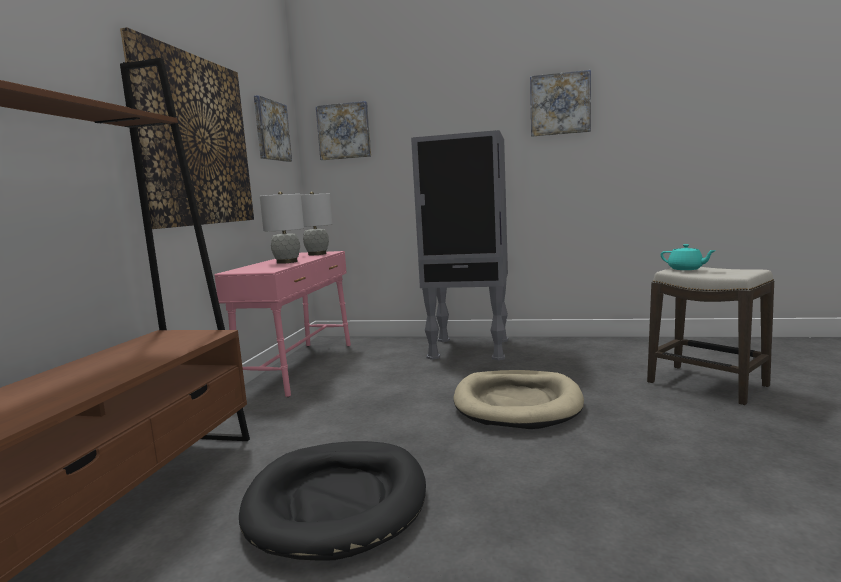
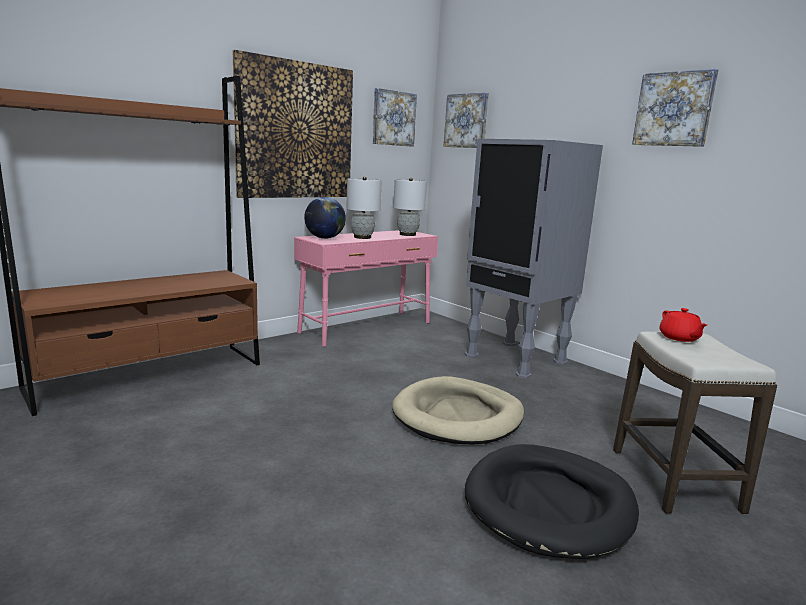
camera: 35 degrees right, 5 degrees up
black dog bed [239,441,426,561] -> black dog bed moved to [465,444,639,559]
turquoise teapot [661,244,716,270] -> red teapot [659,308,707,342]
none -> globe [304,197,346,239]

